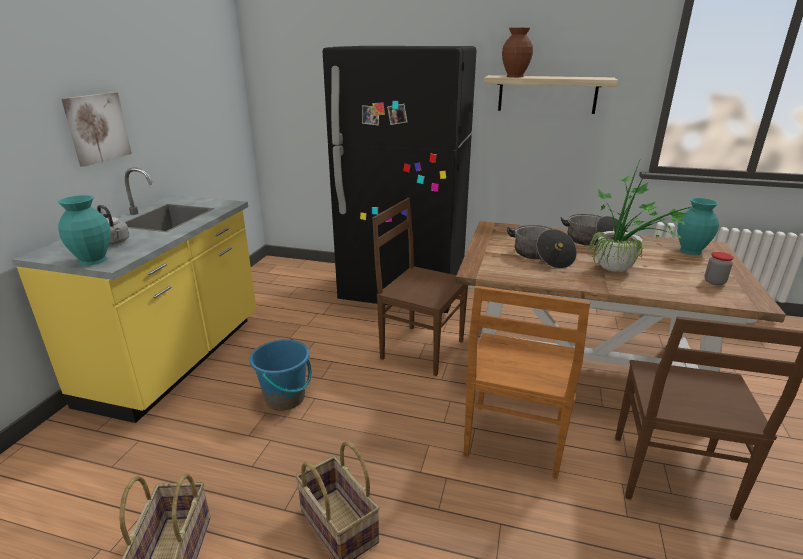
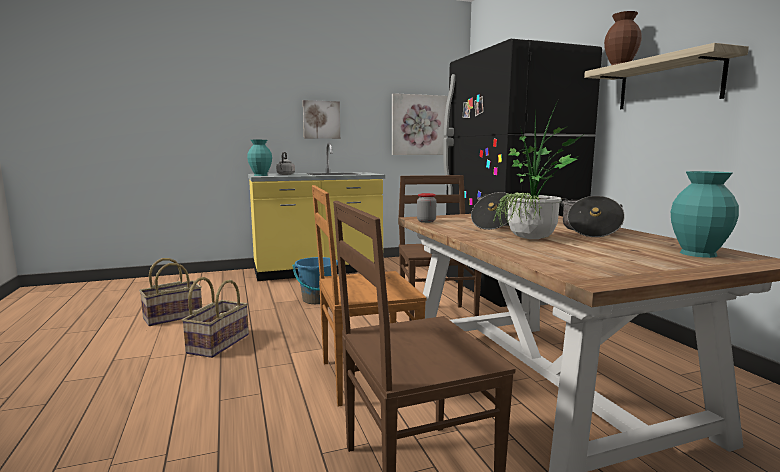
camera: 55 degrees right, 15 degrees down
jar [705,252,734,285] -> jar moved to [417,193,436,223]
none -> picture [392,93,448,155]

